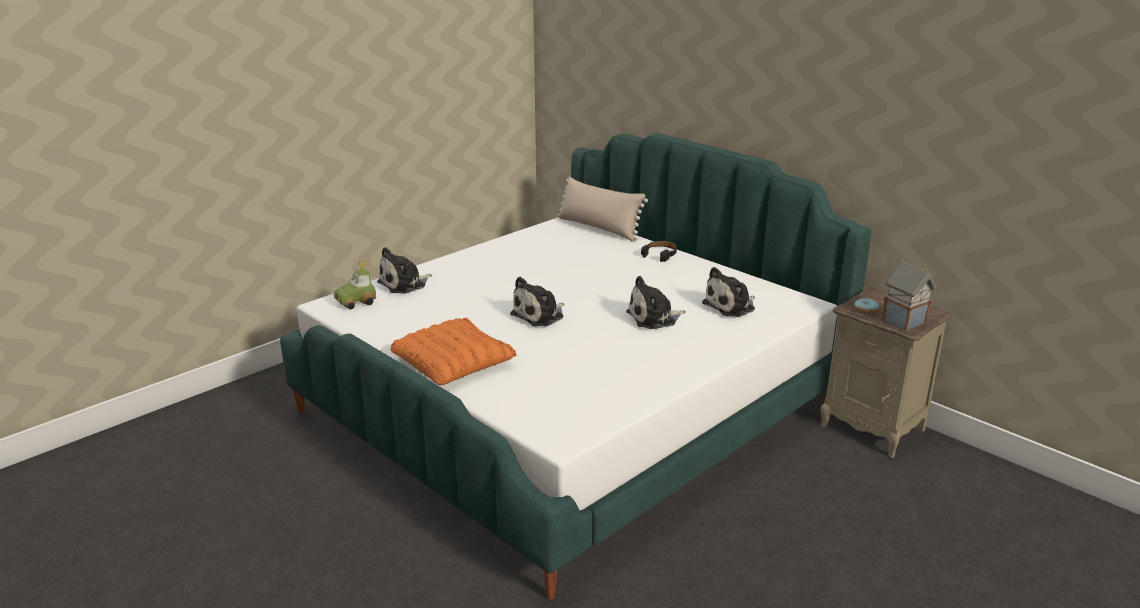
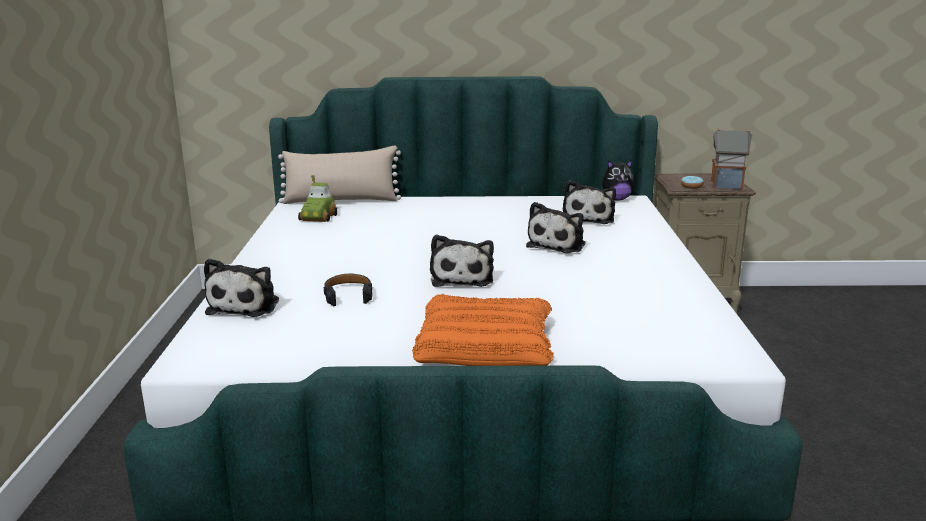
camera: 45 degrees left, 5 degrees down
toy car [334,261,376,309] -> toy car moved to [298,175,337,222]
black headphones [641,241,677,262] -> black headphones moved to [324,274,372,306]
none -> plush toy [602,160,635,200]

